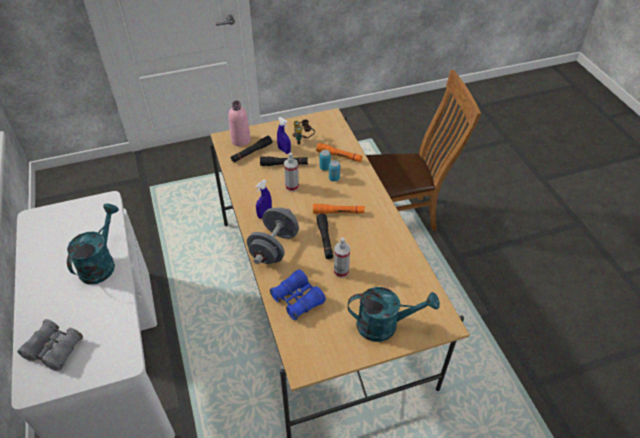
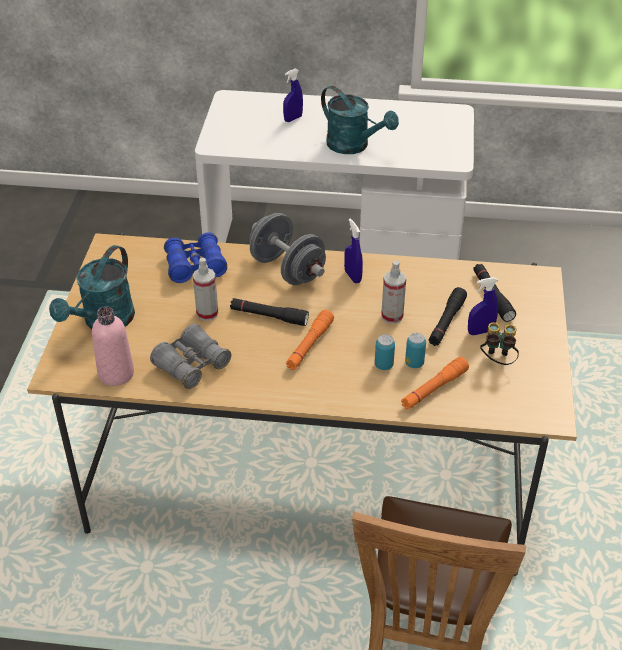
camera: 115 degrees right, 5 degrees down
grey binoculars [17,319,83,372] -> grey binoculars moved to [150,324,231,389]
pink bottle [229,101,251,146] -> pink bottle moved to [92,306,134,386]
none -> blue spray bottle [283,69,303,122]

